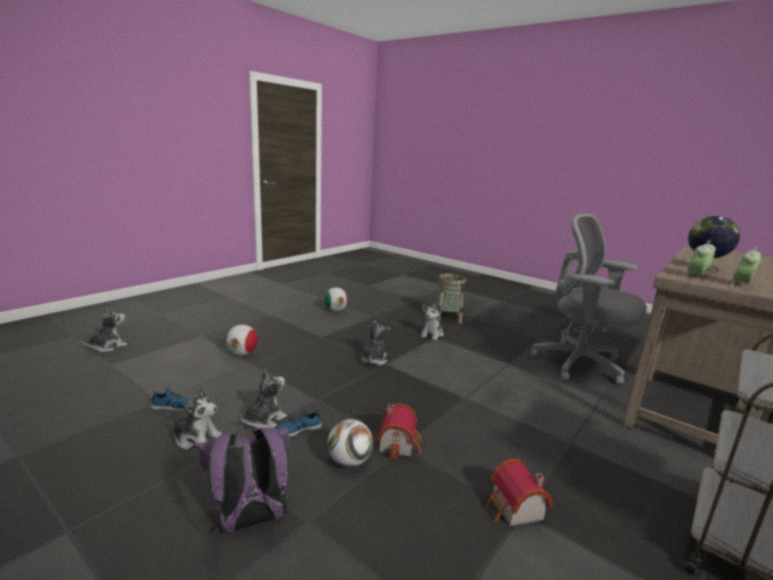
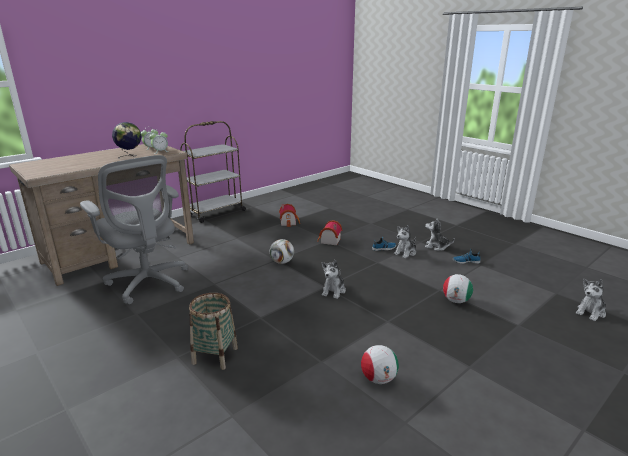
camera: 170 degrees left, 5 degrees up
purple backpack [198,427,289,534] -> none
football [327,419,373,467] -> football moved to [270,239,294,264]
plush toy [421,302,444,340] -> none

